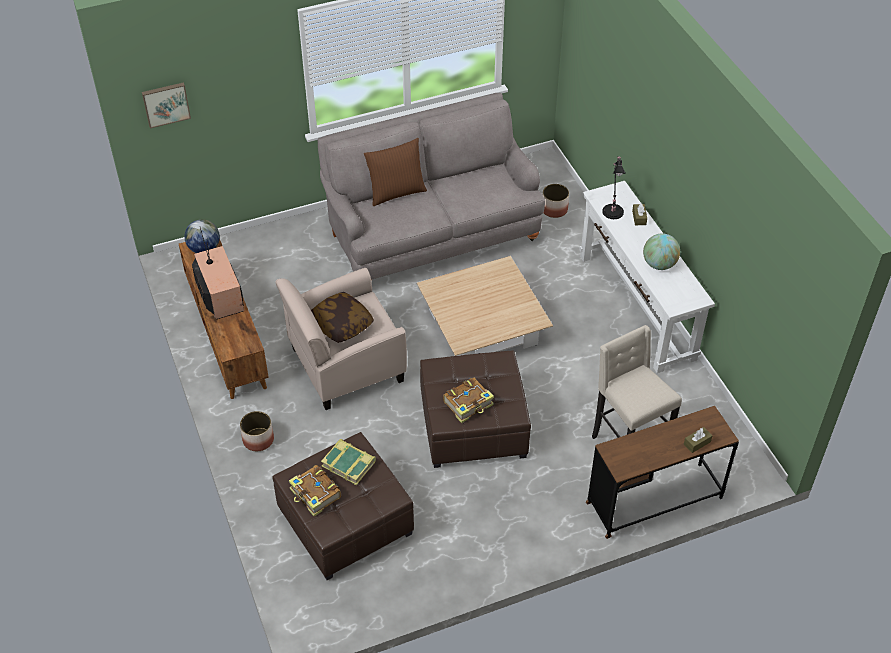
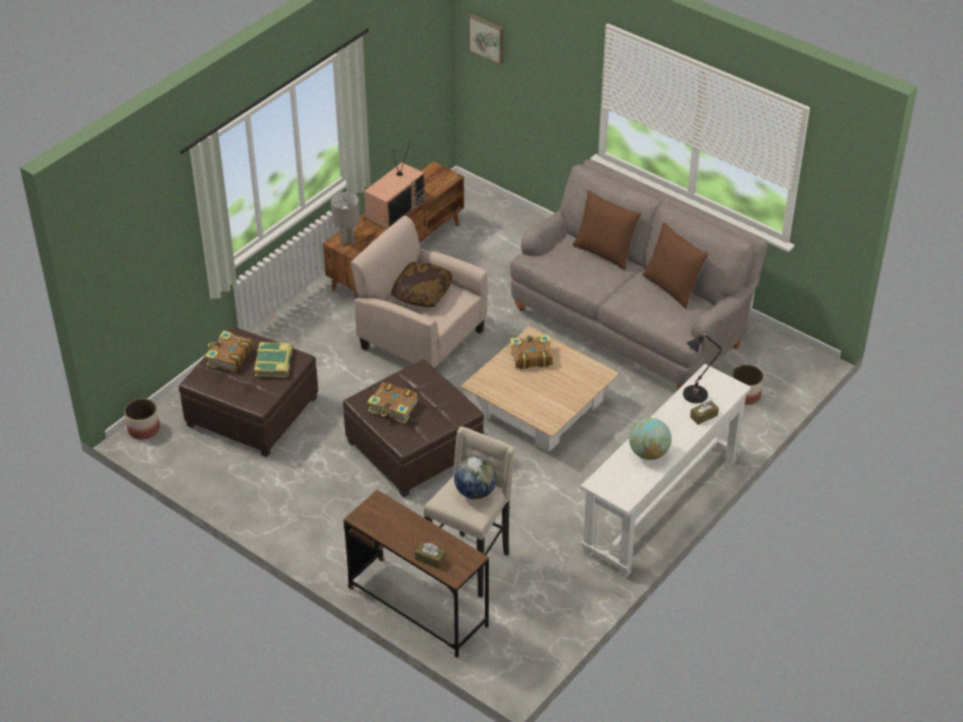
camera: 60 degrees right, 5 degrees down
globe [184,219,220,253] -> globe moved to [454,456,497,499]
planter [240,411,274,451] -> planter moved to [124,398,160,440]
none -> grey table lamp [331,192,360,245]
none -> book [510,335,553,369]
none -> brown pillow [642,222,709,309]

